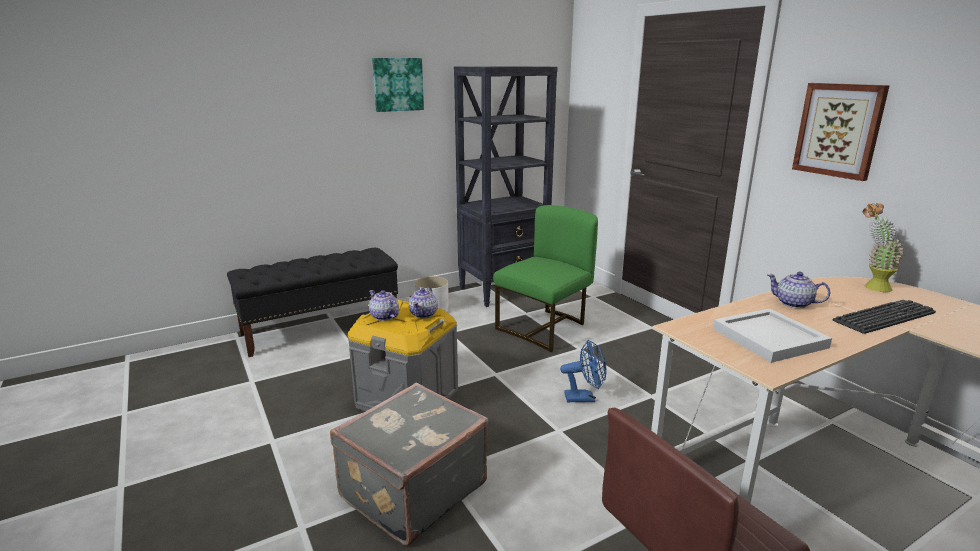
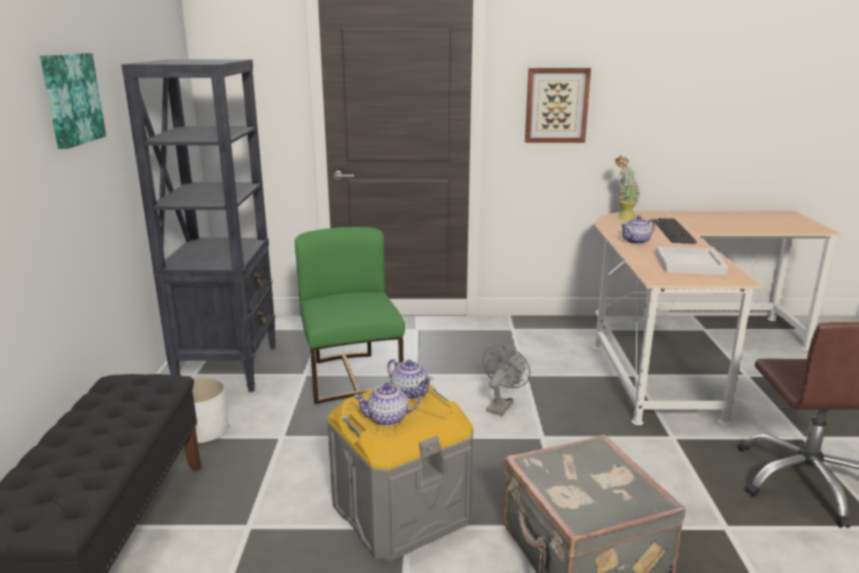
camera: 60 degrees left, 0 degrees up
blue fan [560,340,606,402] -> grey fan [482,345,530,416]

